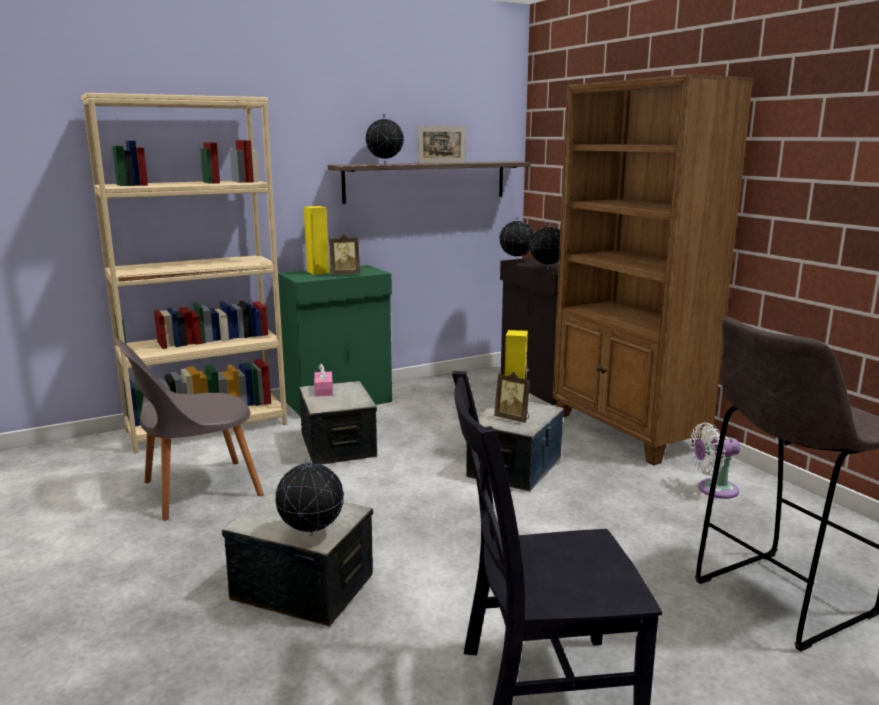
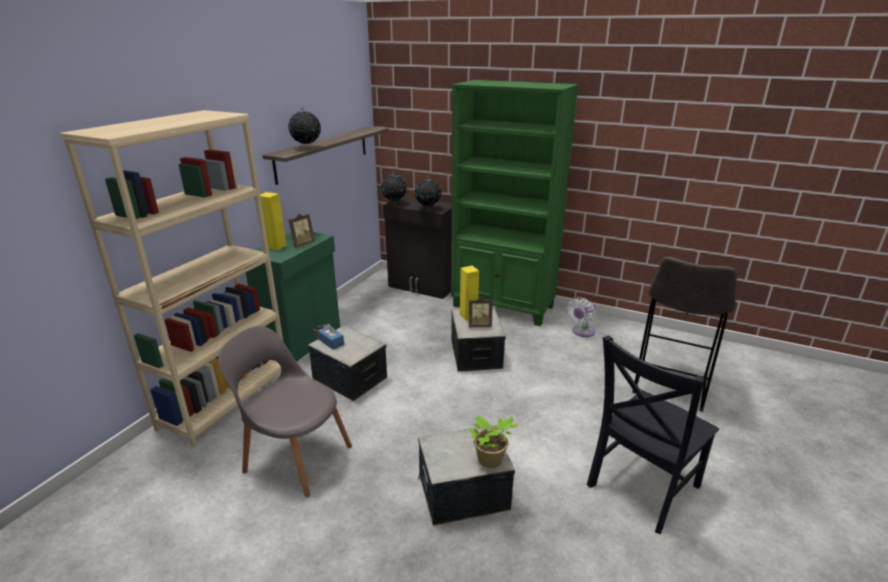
camera: 35 degrees left, 10 degrees up
grey chair [114,338,264,521] -> grey chair turned 90 degrees clockwise [218,326,352,497]
globe [275,458,344,536] -> potted plant [469,415,518,468]
pink tissue box [314,364,333,396] -> blue tissue box [318,324,344,350]
picture frame [418,126,466,164] -> none
brown bookcase [553,74,754,465] -> green bookcase [451,80,578,326]

